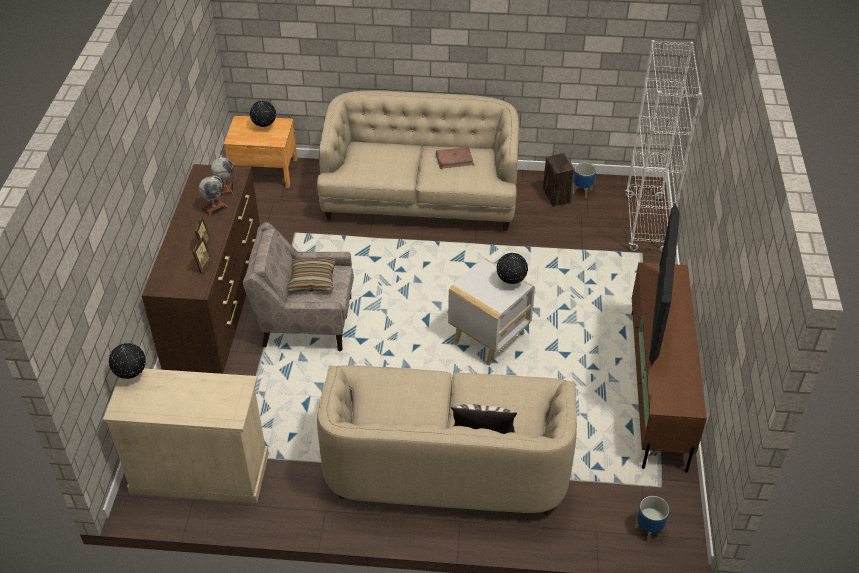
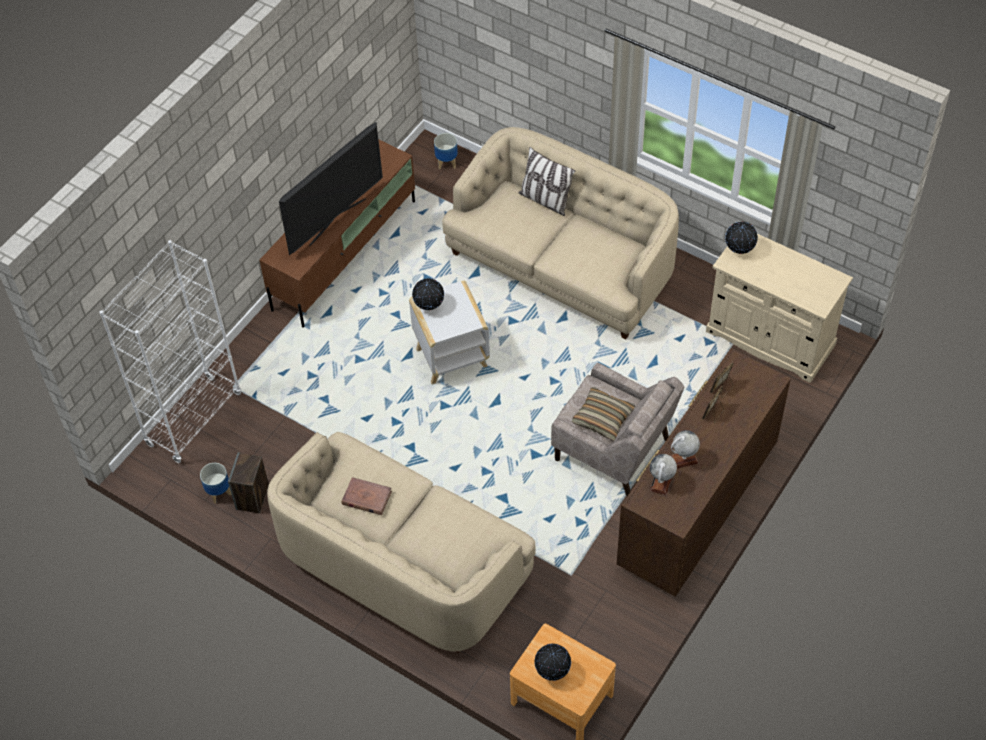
camera: 150 degrees left, 10 degrees up
globe [109,343,146,379] -> globe moved to [725,221,758,254]

